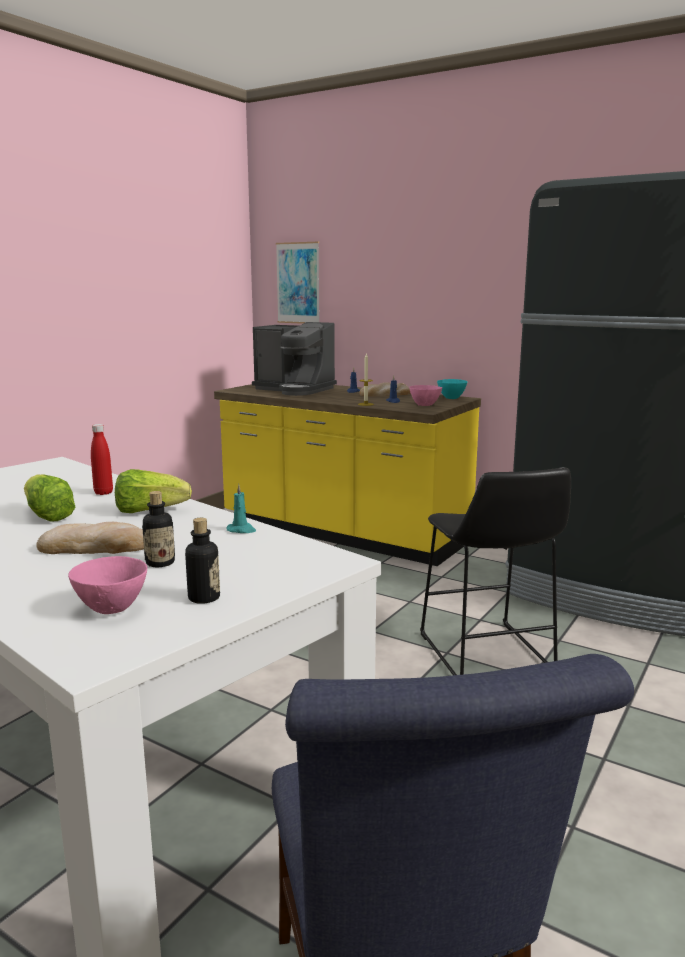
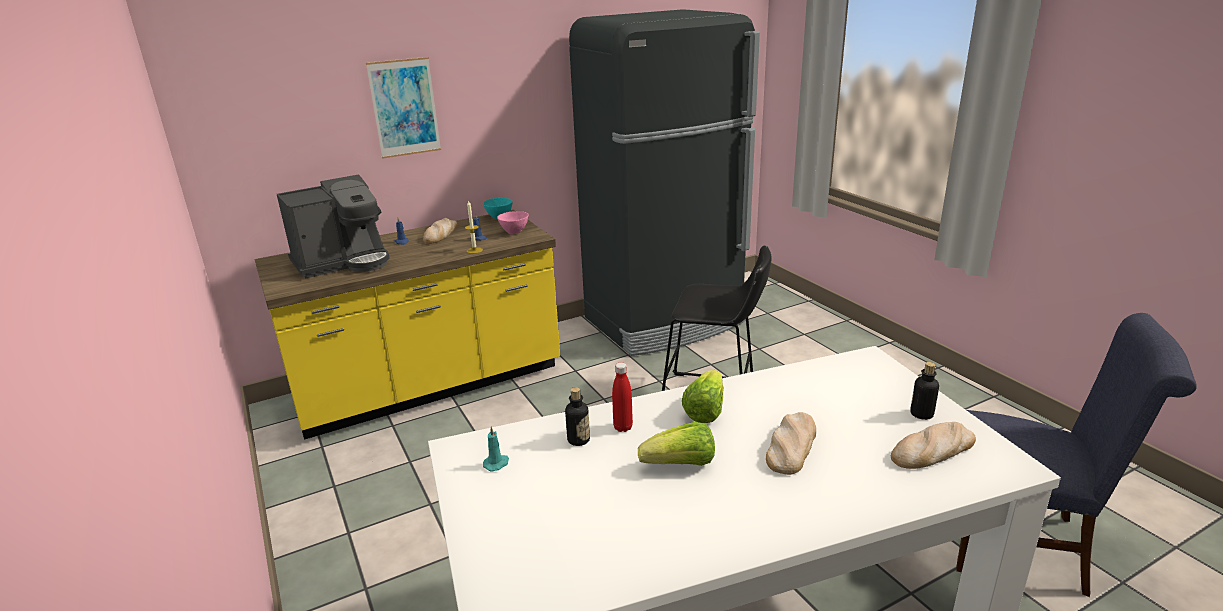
camera: 60 degrees left, 10 degrees up
pink bowl [68,556,147,614] -> bread [891,422,976,469]
bottle [142,491,175,567] -> bottle moved to [565,387,590,446]
turquoise candle [226,484,256,533] -> turquoise candle moved to [483,426,509,472]
picture [276,242,319,324] -> picture moved to [366,57,441,158]

